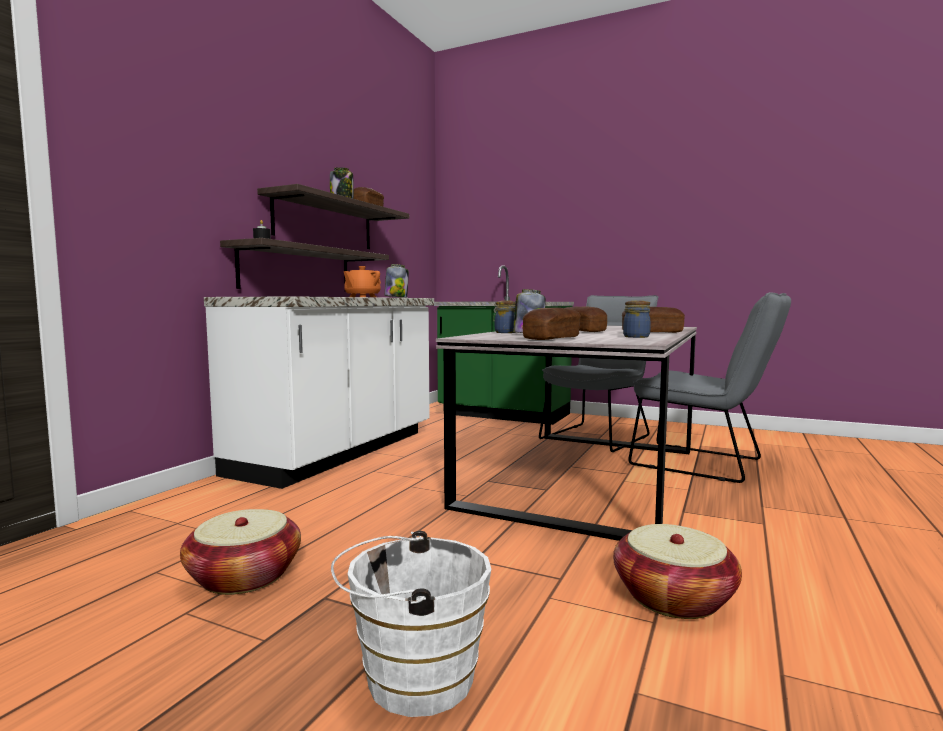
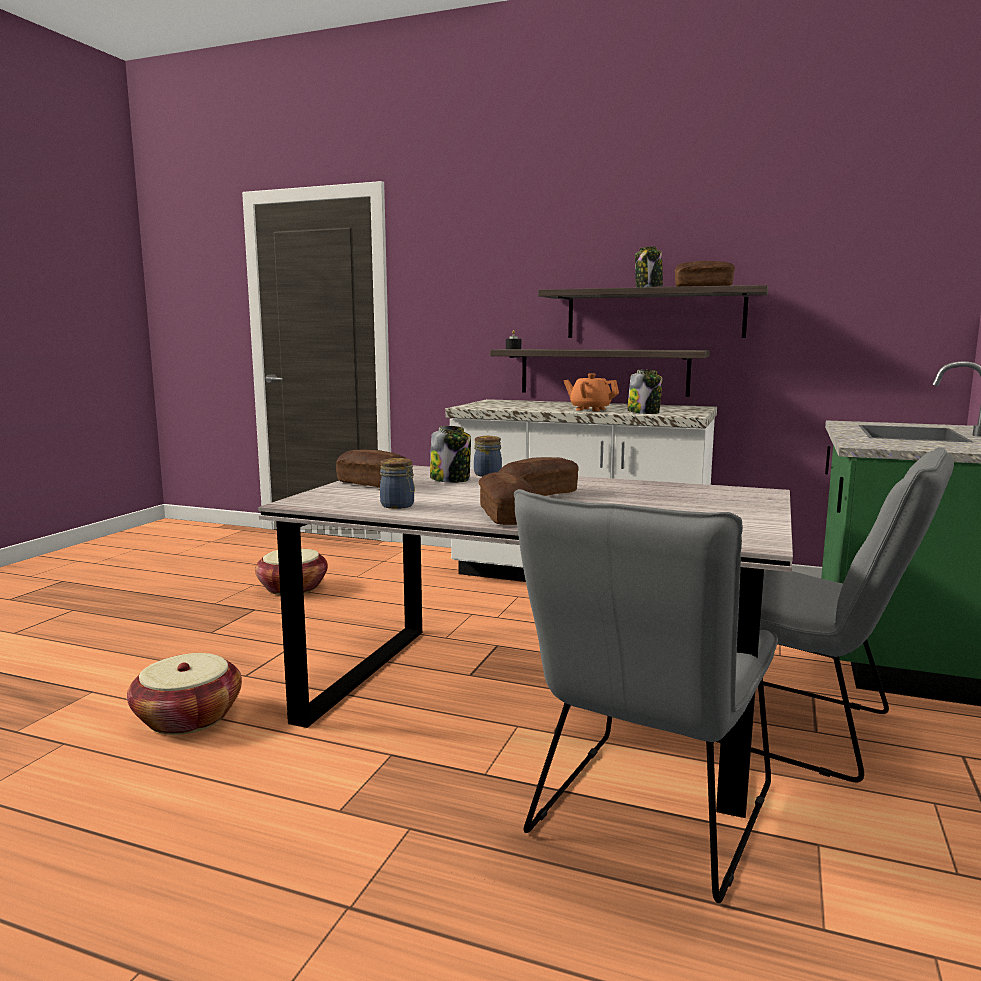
camera: 85 degrees right, 5 degrees up
white bucket [331,531,491,717] -> none

